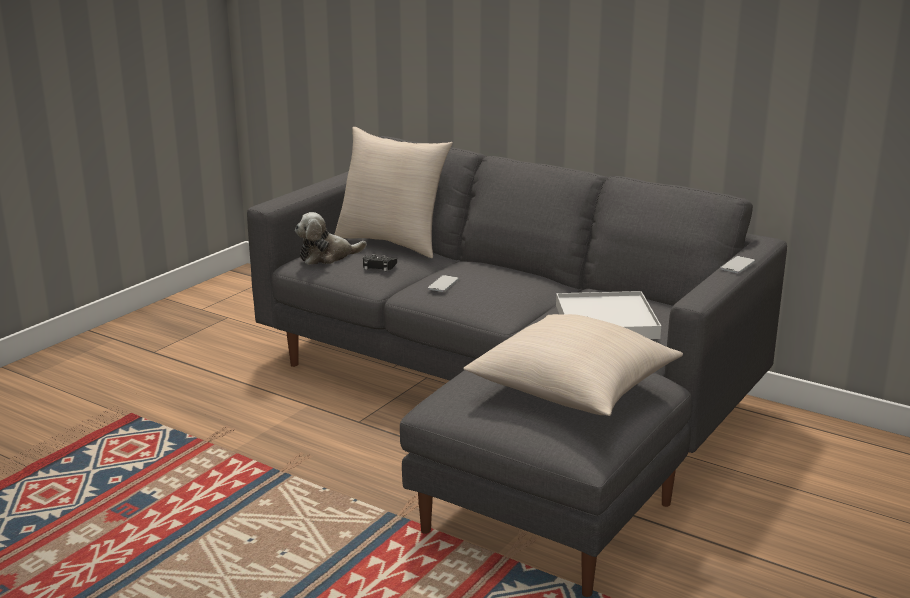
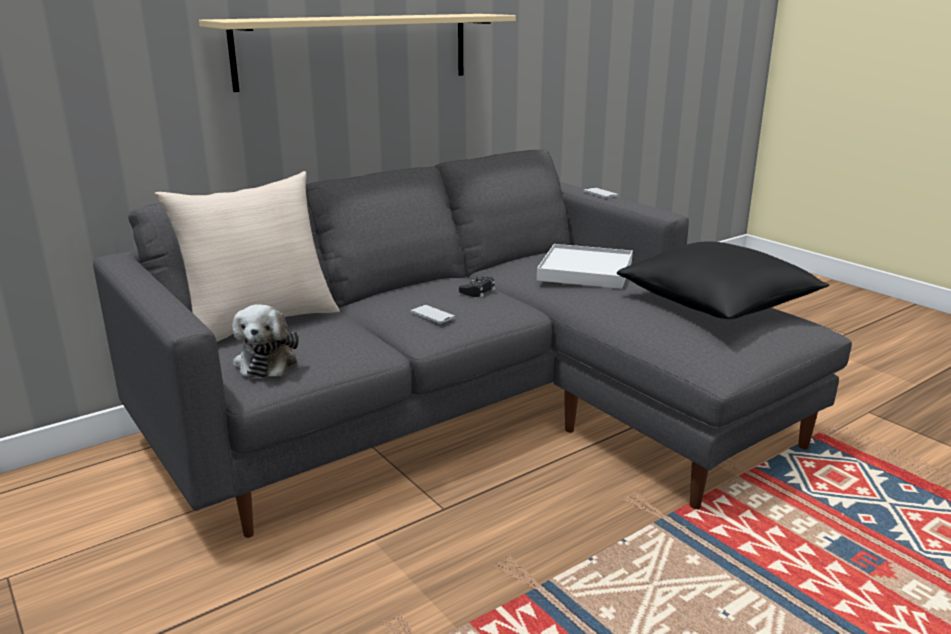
camera: 70 degrees left, 0 degrees up
black game controller [363,254,397,271] -> black game controller moved to [459,276,495,297]
beige pillow [463,314,683,416] -> black pillow [617,241,829,319]
none -> beige shelf [199,14,516,92]

